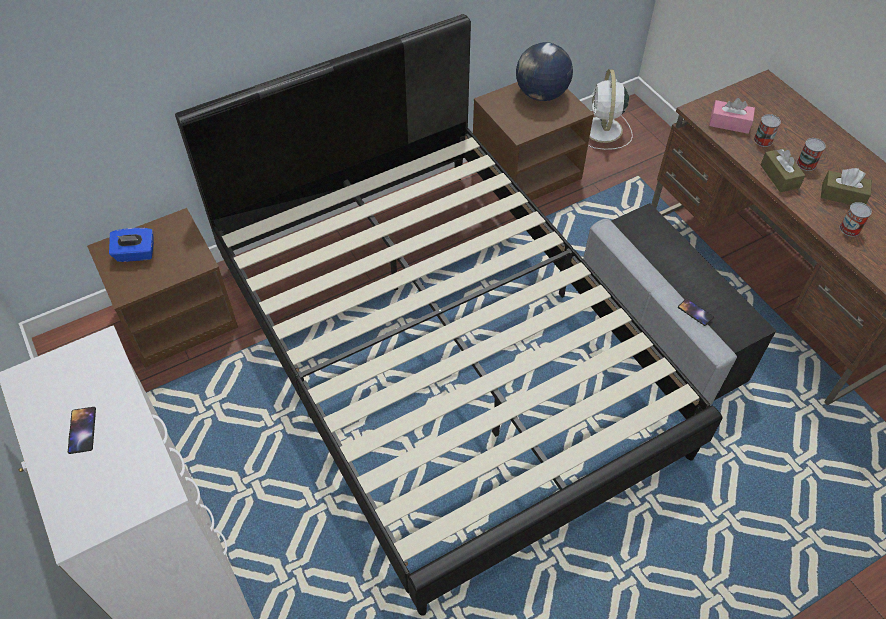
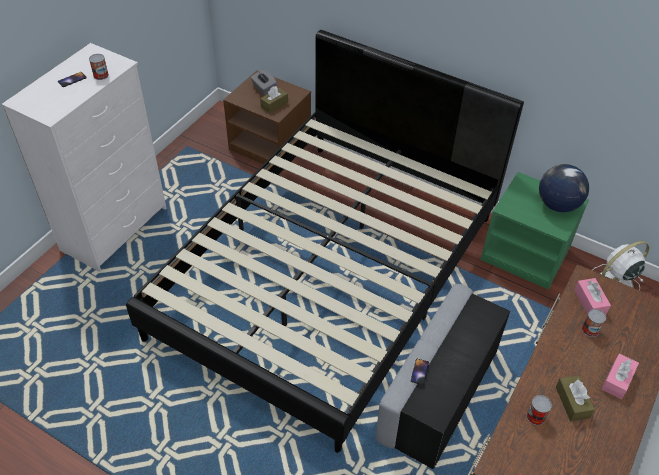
camera: 60 degrees right, 5 degrees down
blue tissue box [109,228,154,262] -> grey tissue box [251,69,277,96]
brown nightstand [473,82,594,200] -> green nightstand [480,172,589,289]
brown tissue box [761,148,806,192] -> brown tissue box moved to [260,86,288,113]
can [797,138,826,171] -> can moved to [89,54,109,80]
none -> pink tissue box [602,353,639,399]

